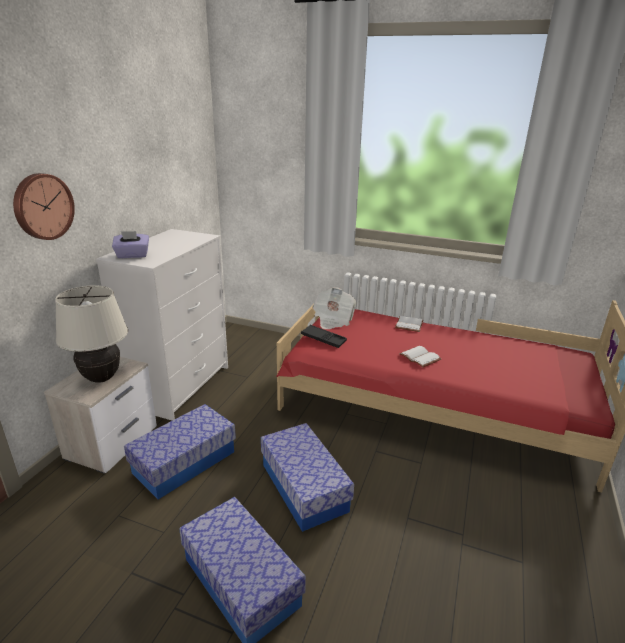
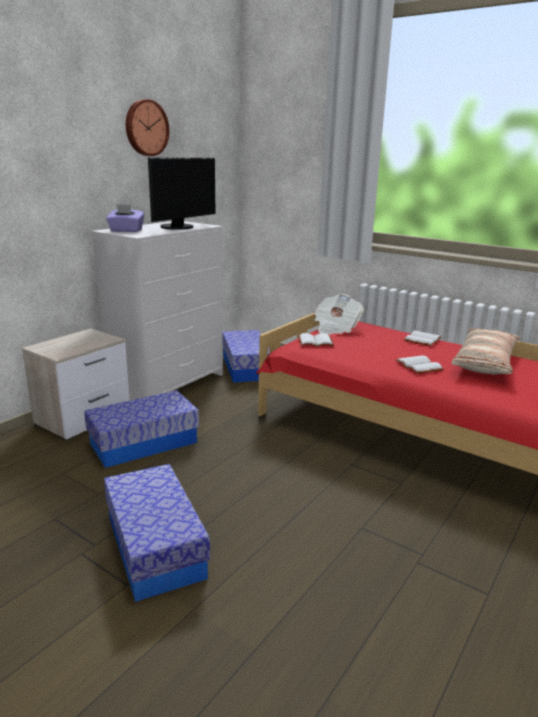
camera: 15 degrees right, 5 degrees down
wall clock [13,173,75,240] -> wall clock moved to [126,99,169,156]
beige table lamp [55,285,128,383] -> none
storage box [261,423,354,532] -> storage box moved to [222,330,269,383]
black tray [301,325,347,348] -> white book [298,333,334,347]
none -> monitor [148,157,215,230]
none -> pillow [451,328,520,374]

